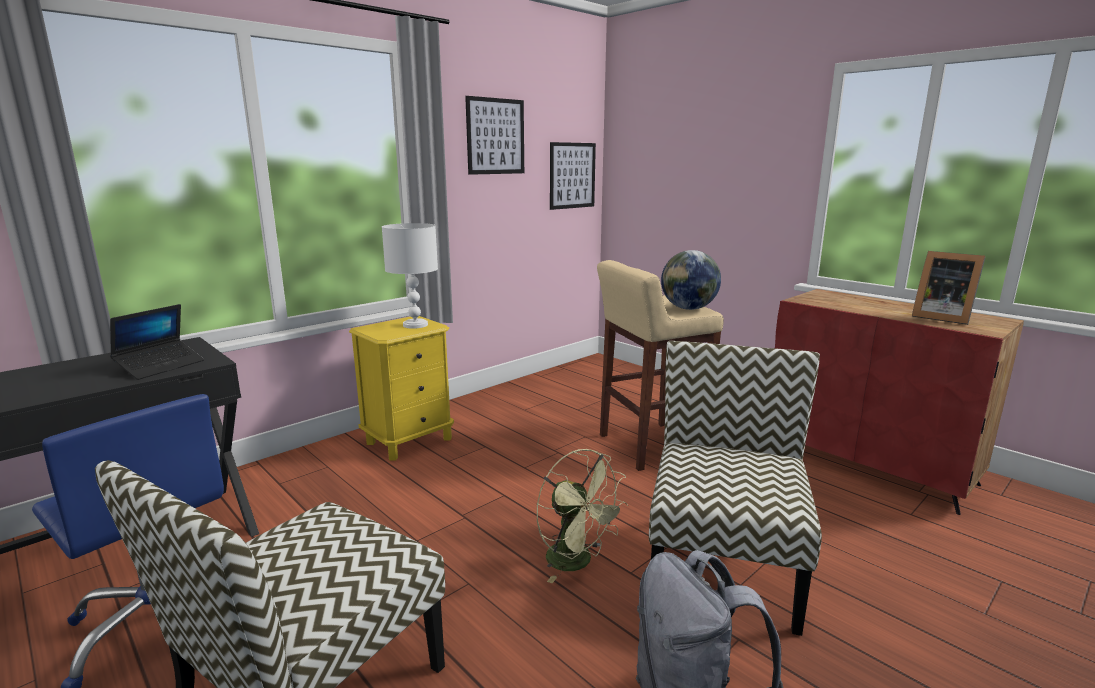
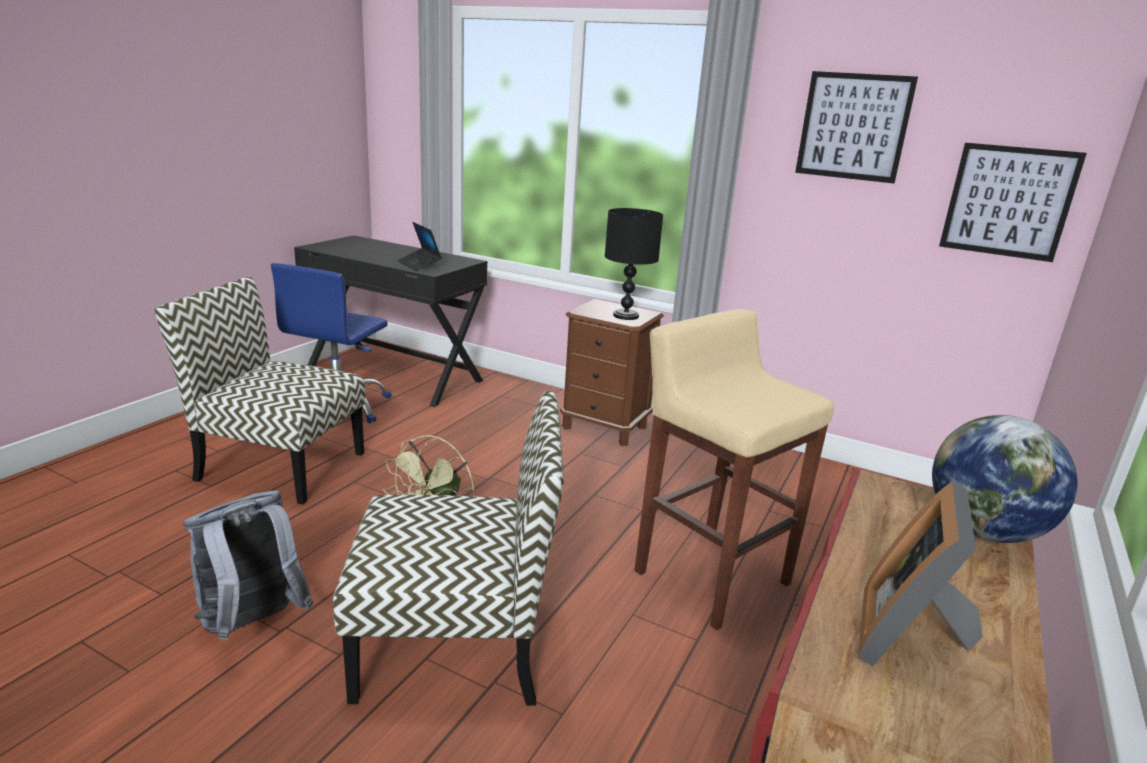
camera: 70 degrees right, 5 degrees up
laptop [110,304,204,380] -> laptop turned 45 degrees clockwise [397,222,442,271]
yellow nightstand [349,316,454,461] -> brown nightstand [560,299,664,446]
white table lamp [382,223,438,329] -> black table lamp [604,208,663,320]
globe [661,250,721,310] -> globe moved to [932,415,1078,543]

